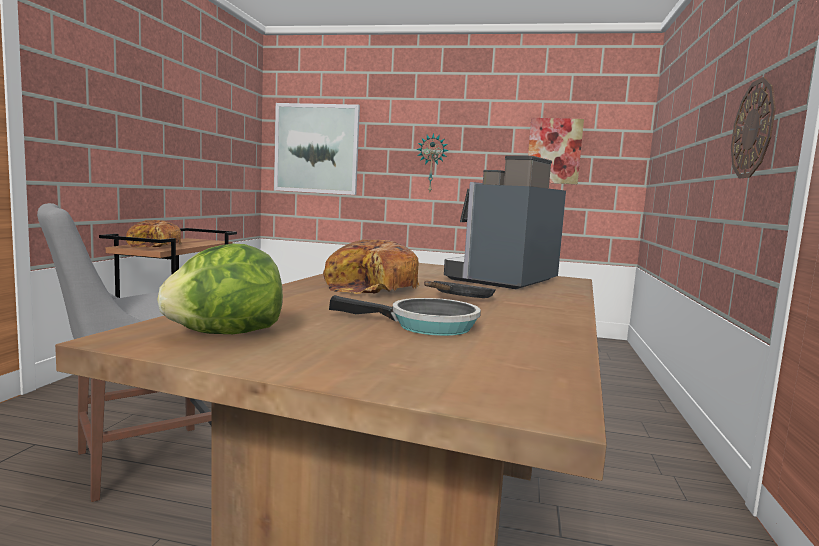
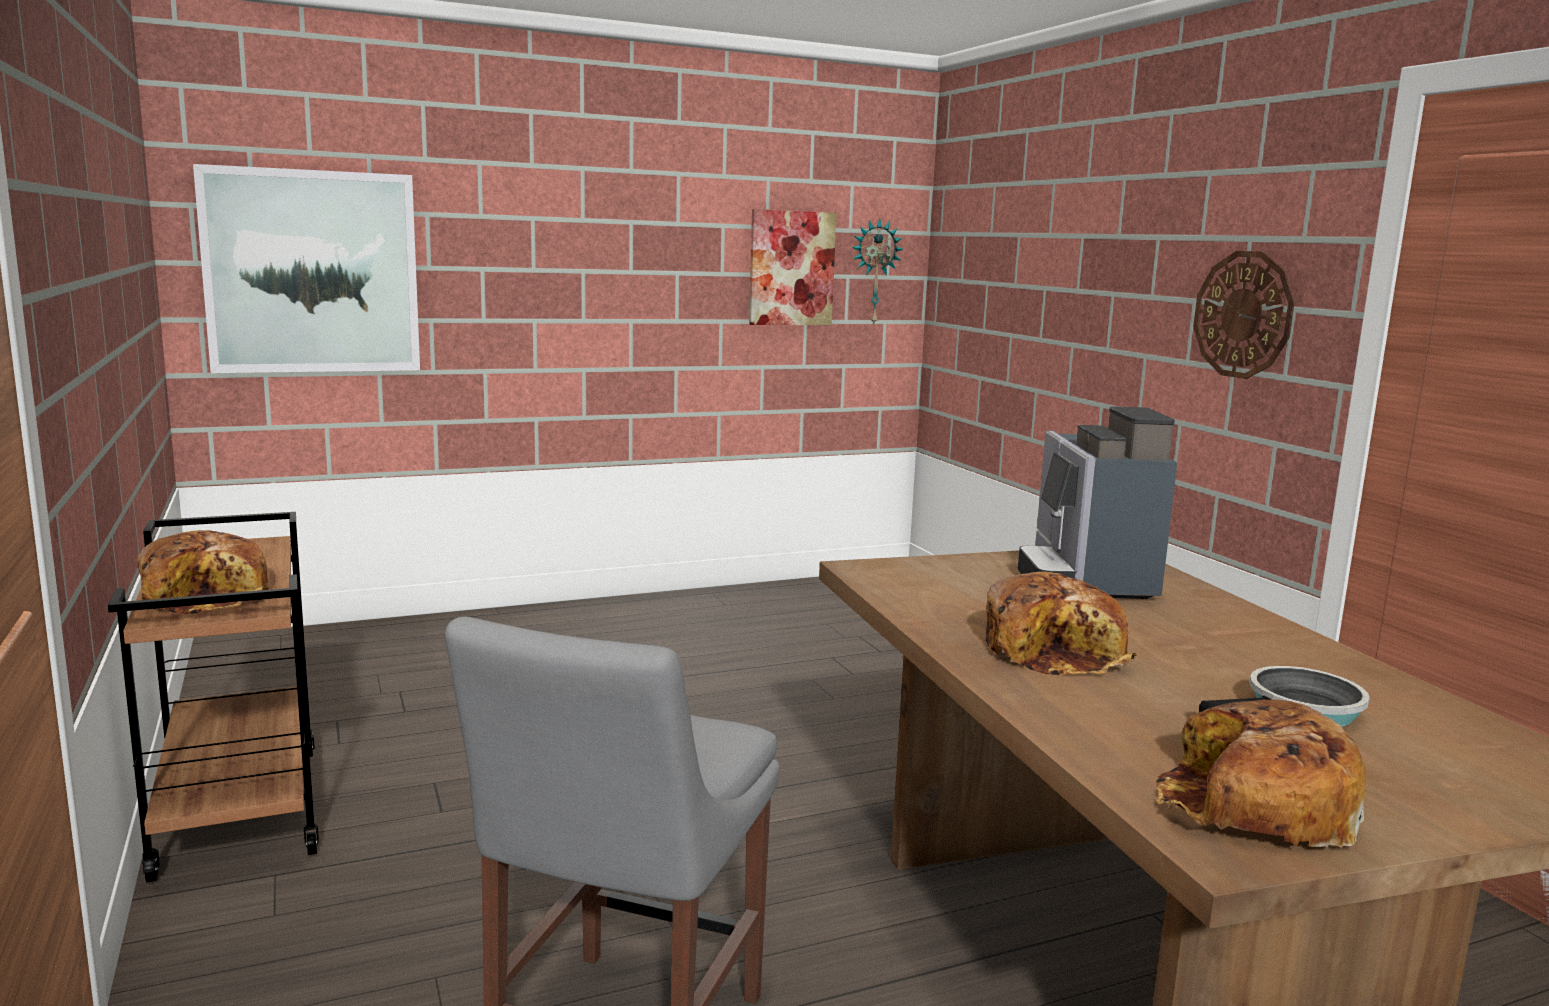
camera: 35 degrees left, 5 degrees up
lettuce [157,244,283,334] -> bread [1155,699,1367,847]
wall clock [417,133,449,192] -> wall clock moved to [852,218,903,326]
black frying pan [424,281,496,298] -> none

